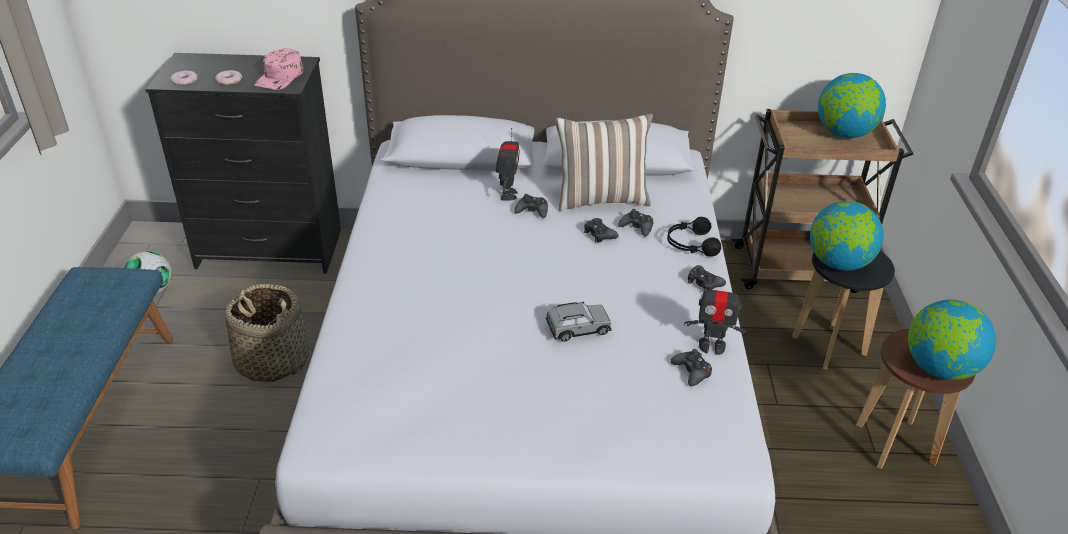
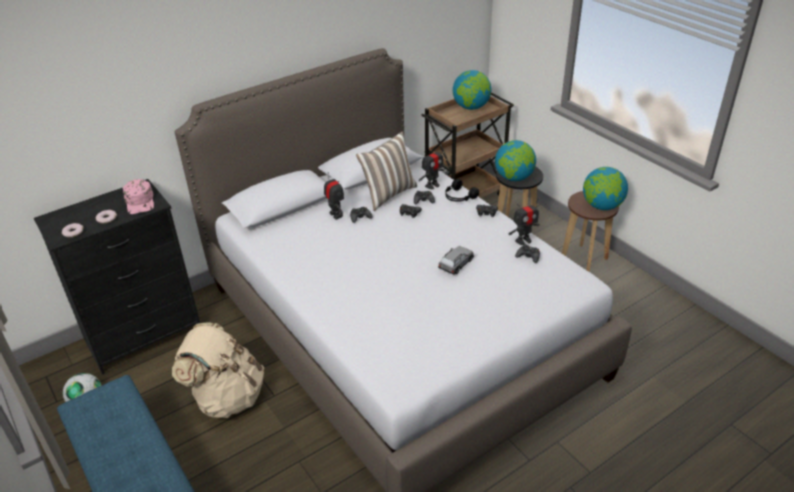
camera: 35 degrees left, 0 degrees up
basket [225,284,309,382] -> beige backpack [172,323,264,418]
none -> toy robot [419,145,445,189]

